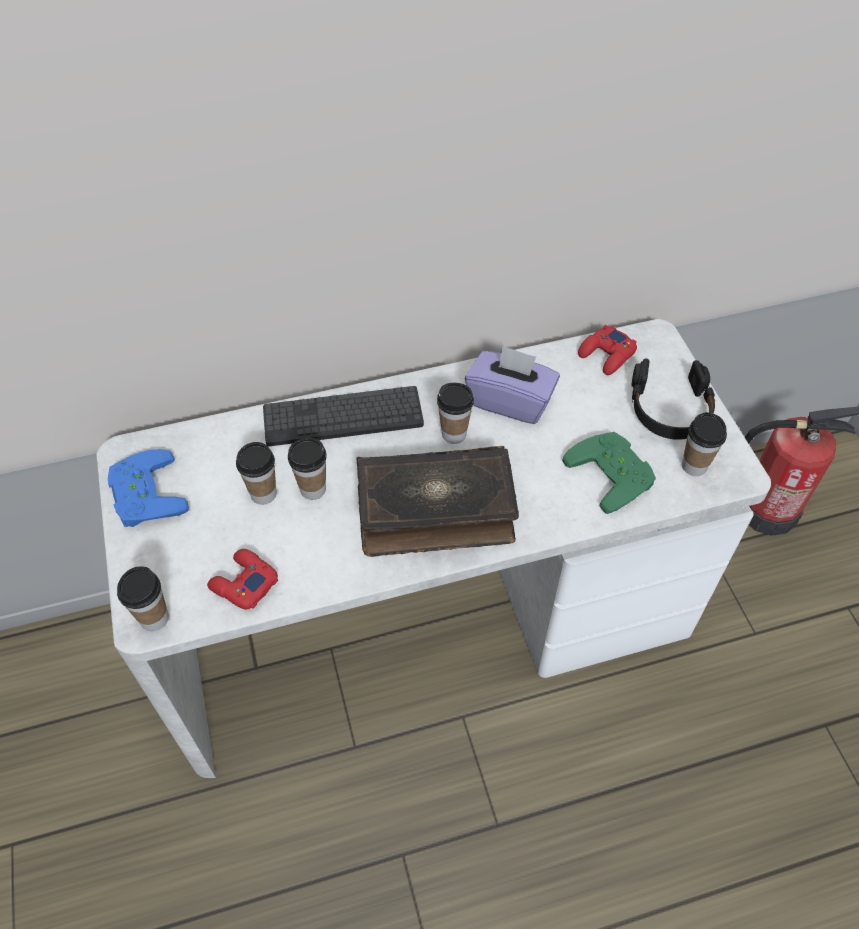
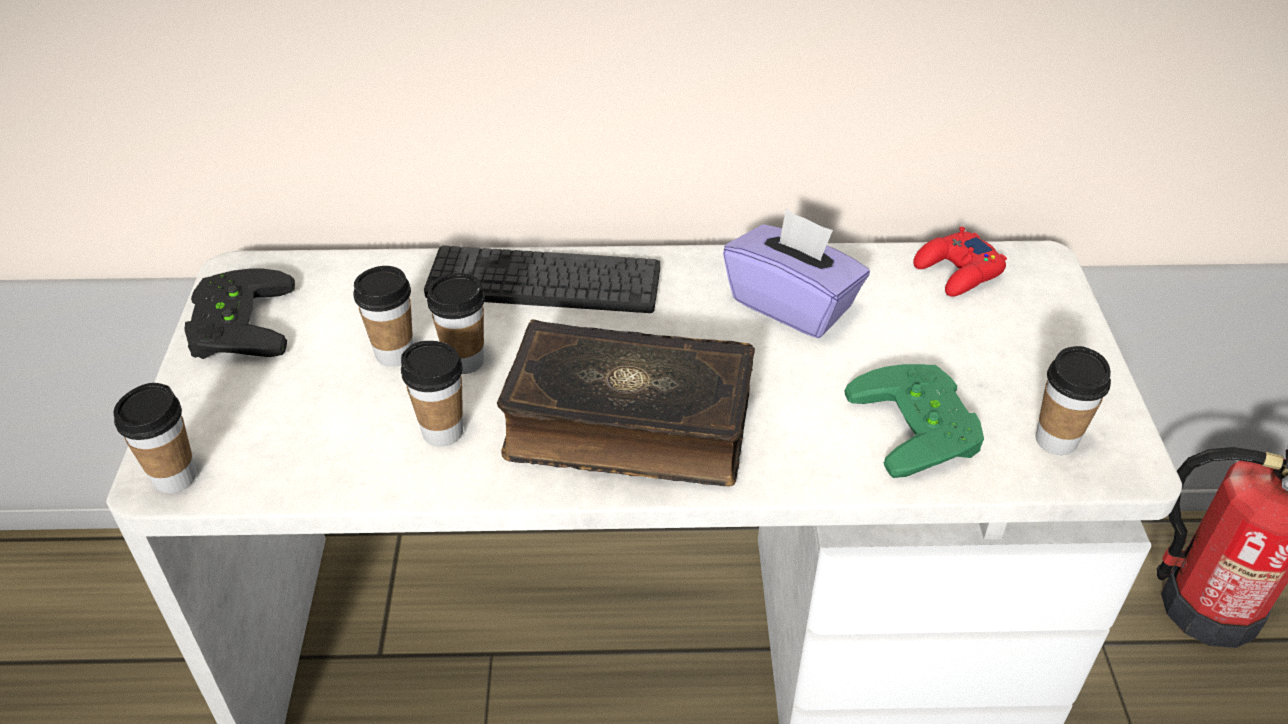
camera: 15 degrees right, 10 degrees down
blue game controller [108,449,189,527] -> black game controller [184,268,295,359]
red game controller [207,549,278,610] -> none
cup [437,383,474,444] -> cup moved to [401,341,463,447]
black headphones [631,358,715,440] -> none

